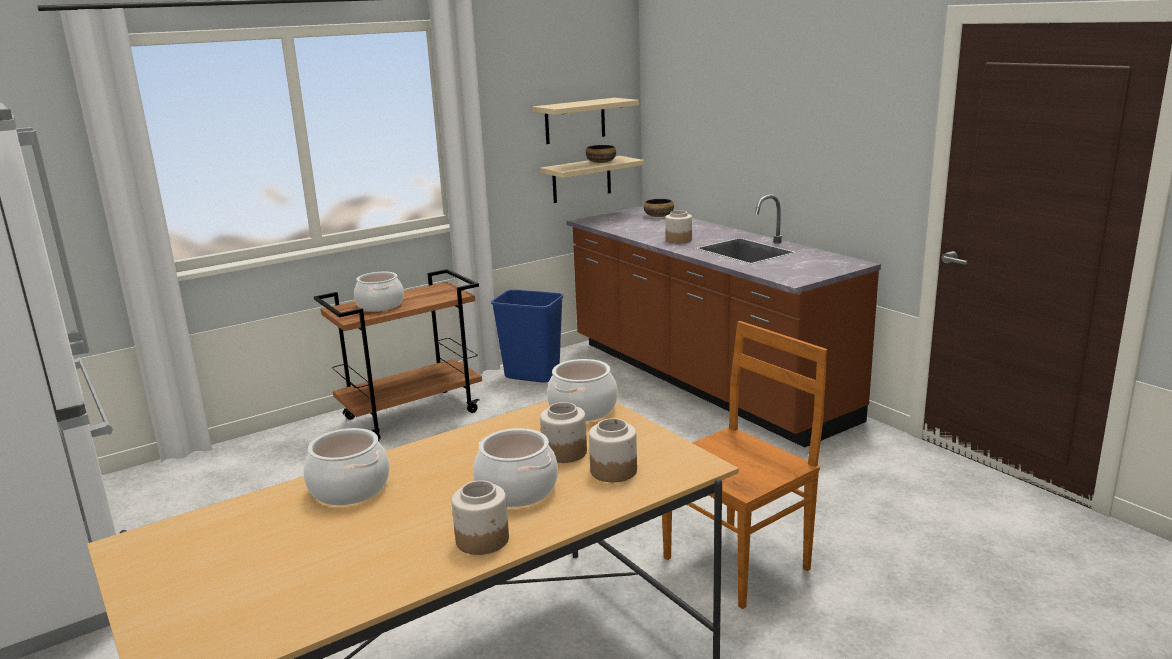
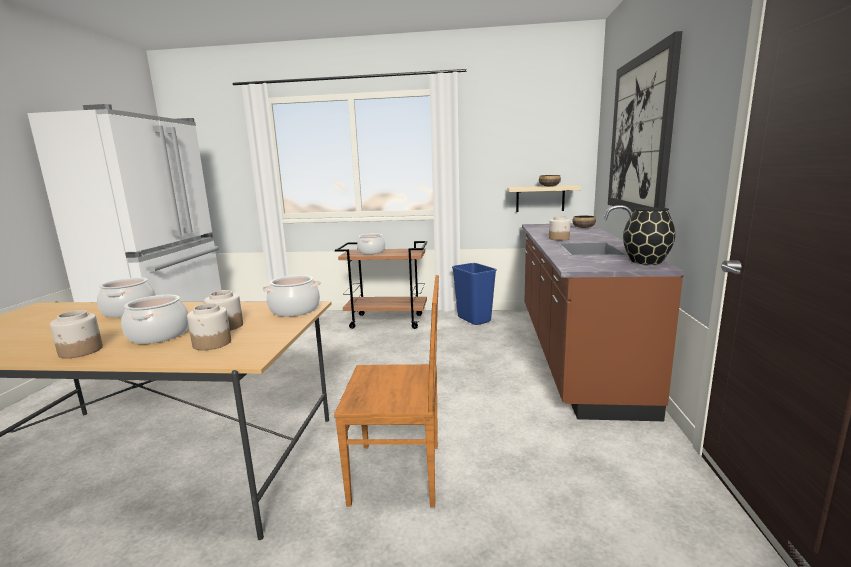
camera: 40 degrees right, 5 degrees down
beige shelf [532,98,639,144] -> none
none -> picture [608,31,683,212]
none -> black vase [623,207,675,265]

